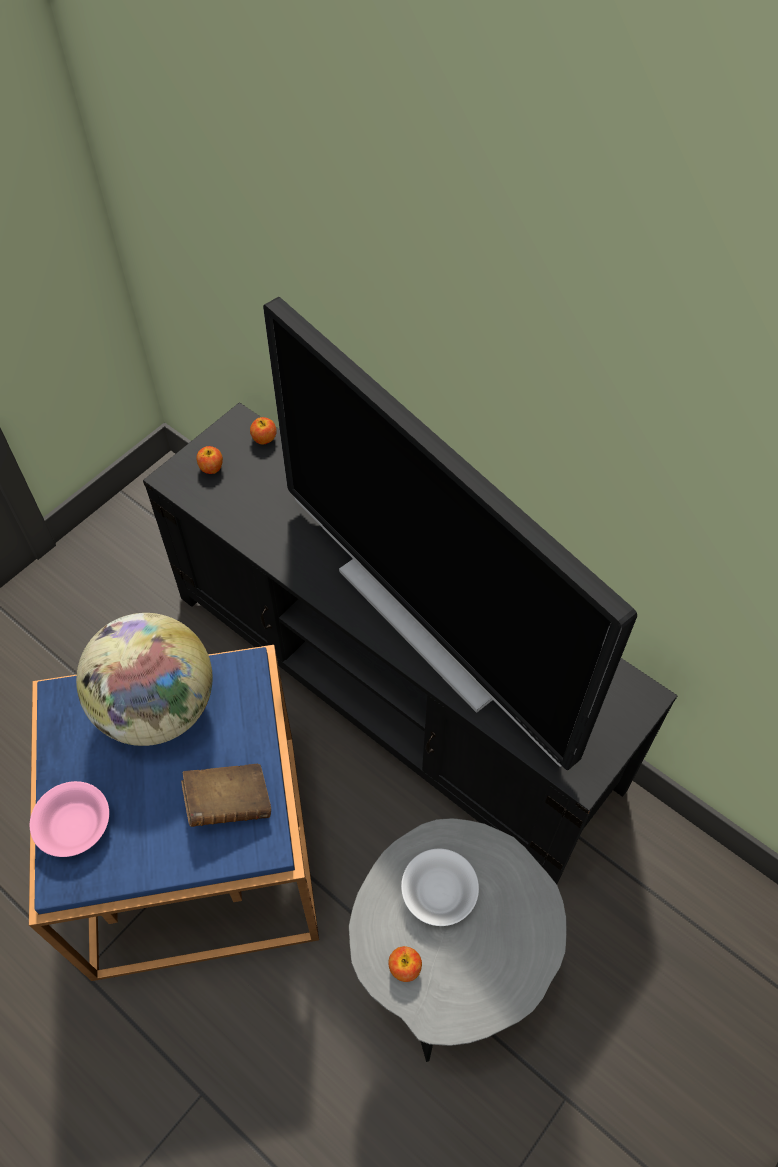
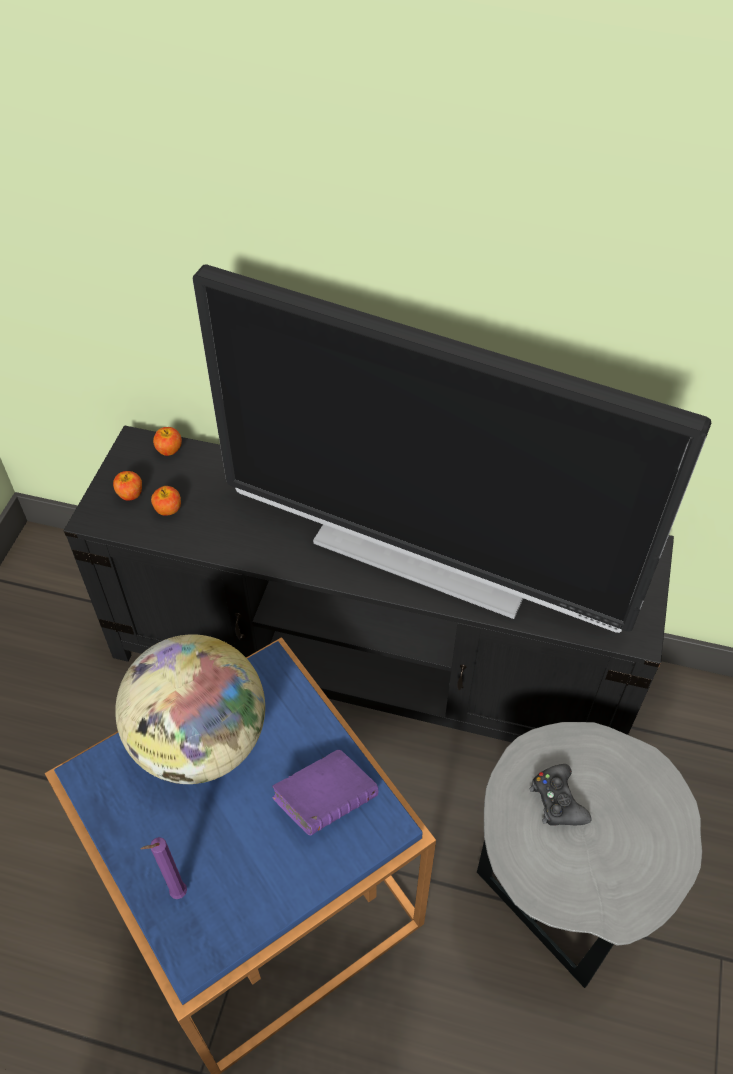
camera: 25 degrees left, 5 degrees down
pink bowl [30,781,109,857] -> purple candle [141,837,187,899]
brown book [181,764,271,827] -> purple book [272,750,379,836]
apple [389,946,422,982] -> apple moved to [151,486,181,515]
white bowl [401,849,479,926] -> black game controller [530,764,592,826]

